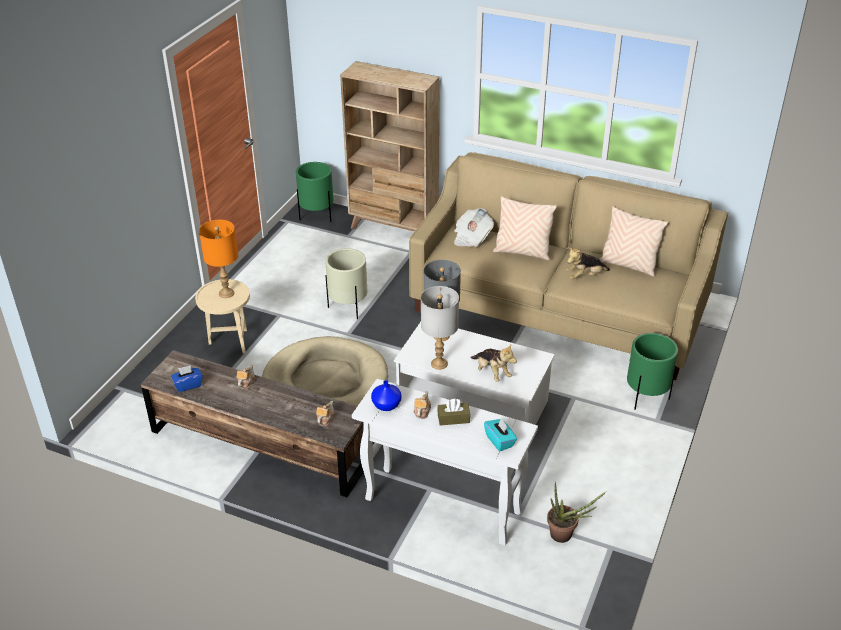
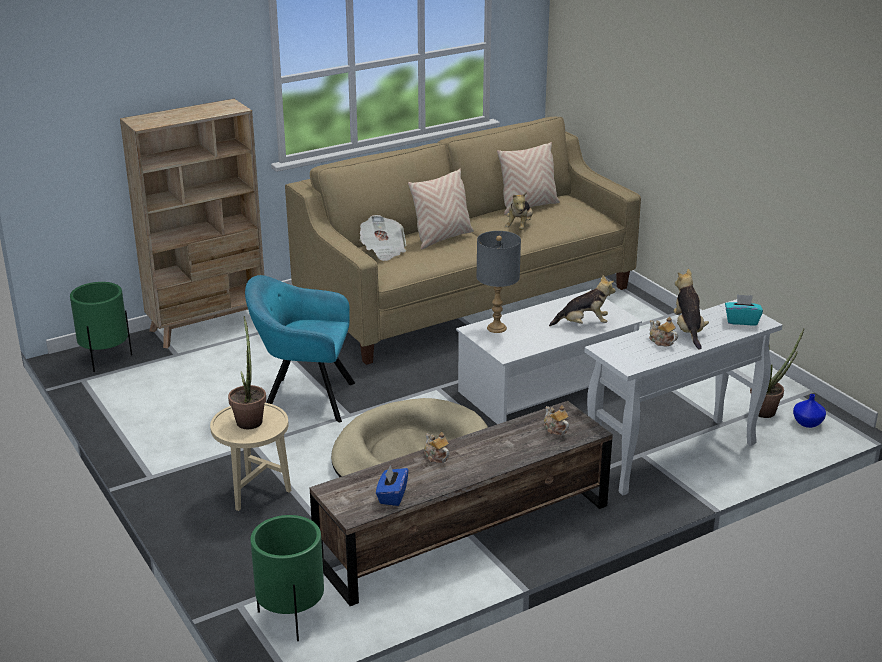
camera: 55 degrees left, 10 degrees down
orange table lamp [199,220,238,298] -> potted plant [228,316,266,429]
beige planter [325,248,367,319] -> turquoise armchair [245,275,355,422]
blue vase [371,380,402,411] -> blue vase moved to [793,394,826,428]
grey table lamp [421,286,459,370] -> none
brown tissue box [437,399,470,425] -> plush toy [674,269,709,350]
green planter [627,333,678,410] -> green planter moved to [250,515,324,641]

